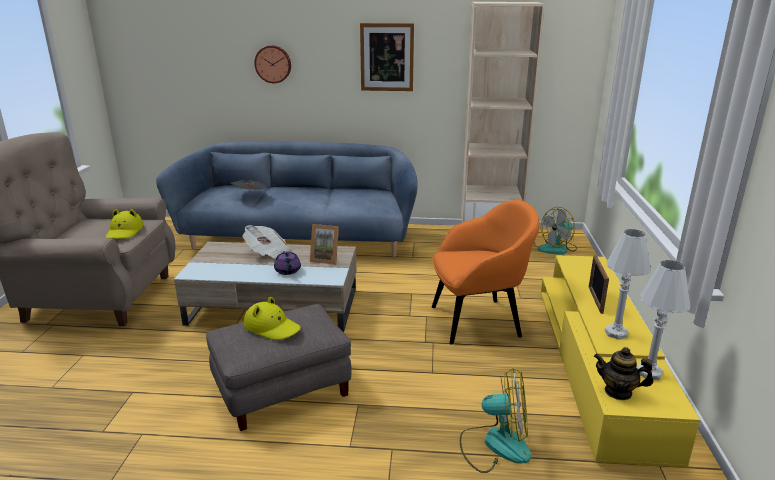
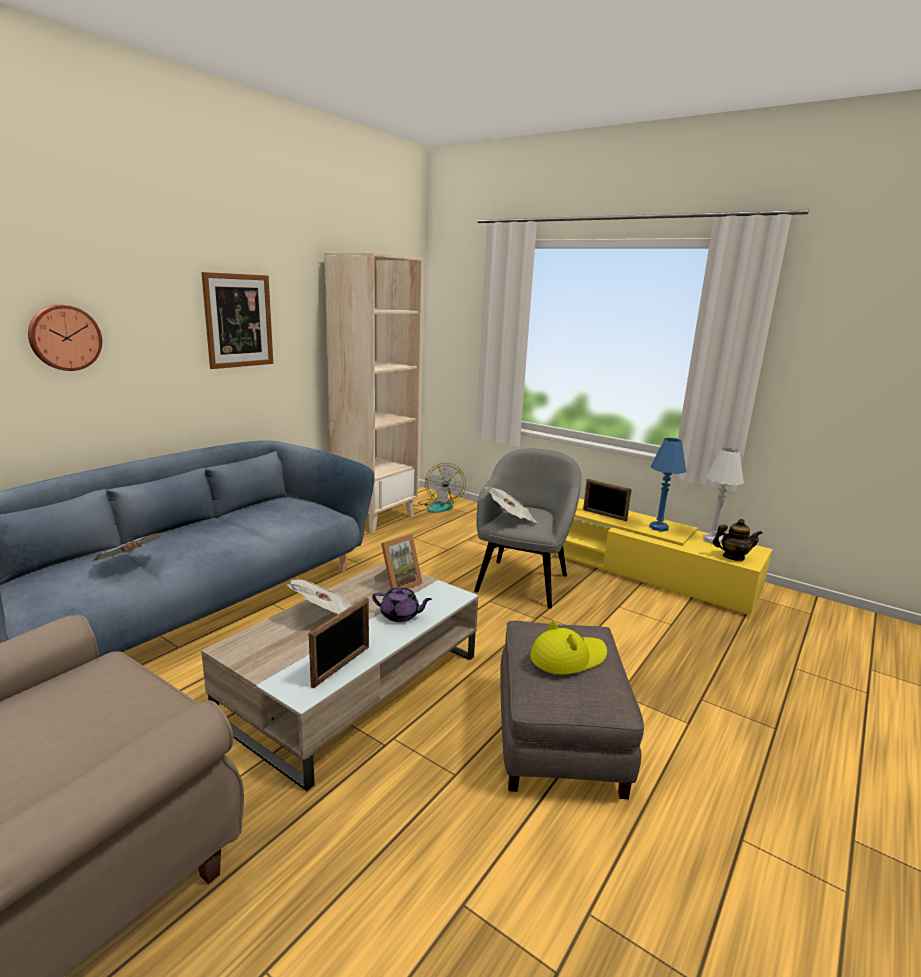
camera: 60 degrees left, 5 degrees down
yellow hat [105,209,144,239] -> none
orange armchair [432,200,539,345] -> grey armchair [474,448,581,609]
fan [460,368,531,473] -> none
teapot [594,347,653,400] -> teapot turned 135 degrees counterclockwise [713,519,763,561]
white table lamp [605,229,651,340] -> blue table lamp [649,438,686,532]
none -> picture frame [309,597,369,688]
none -> newspaper [485,487,538,523]

